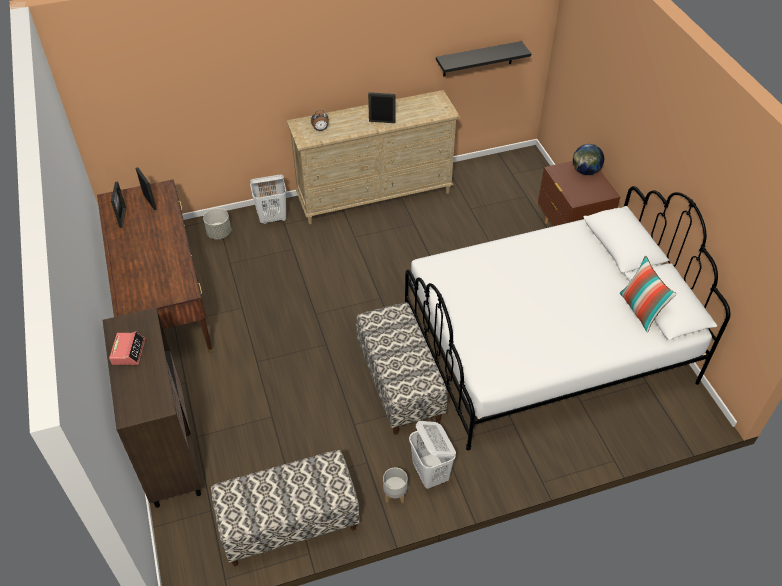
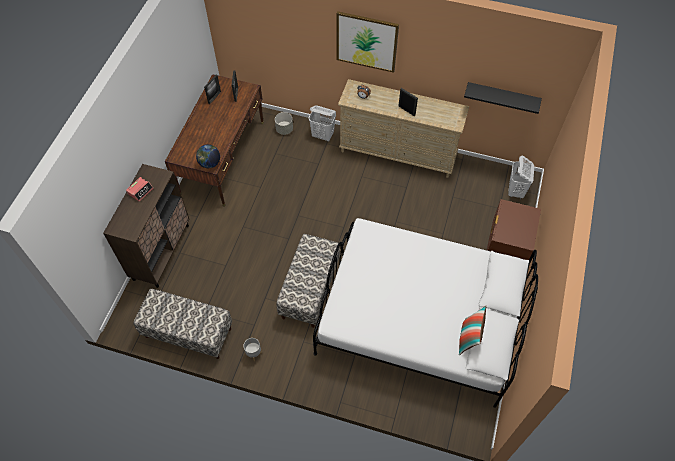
camera: 35 degrees right, 10 degrees up
white laundry basket [409,421,456,490] -> white laundry basket moved to [508,155,534,199]
globe [573,144,604,175] -> globe moved to [196,144,220,168]
none -> picture [337,11,399,73]

